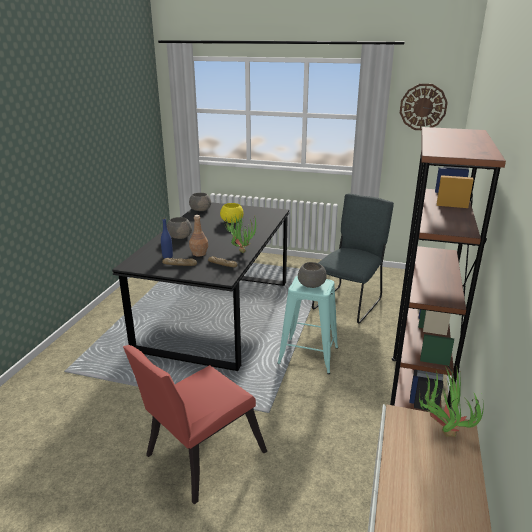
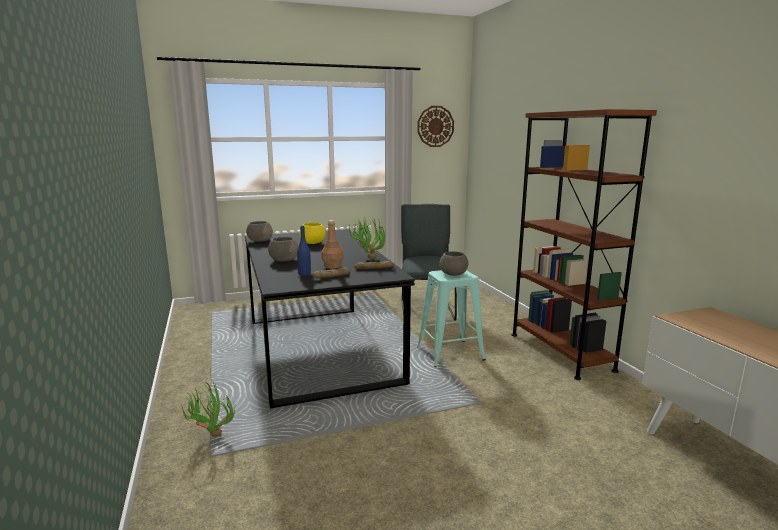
camera: 35 degrees left, 10 degrees down
red chair [123,345,267,504] -> none
potted plant [419,365,484,437] -> potted plant moved to [181,380,235,437]

